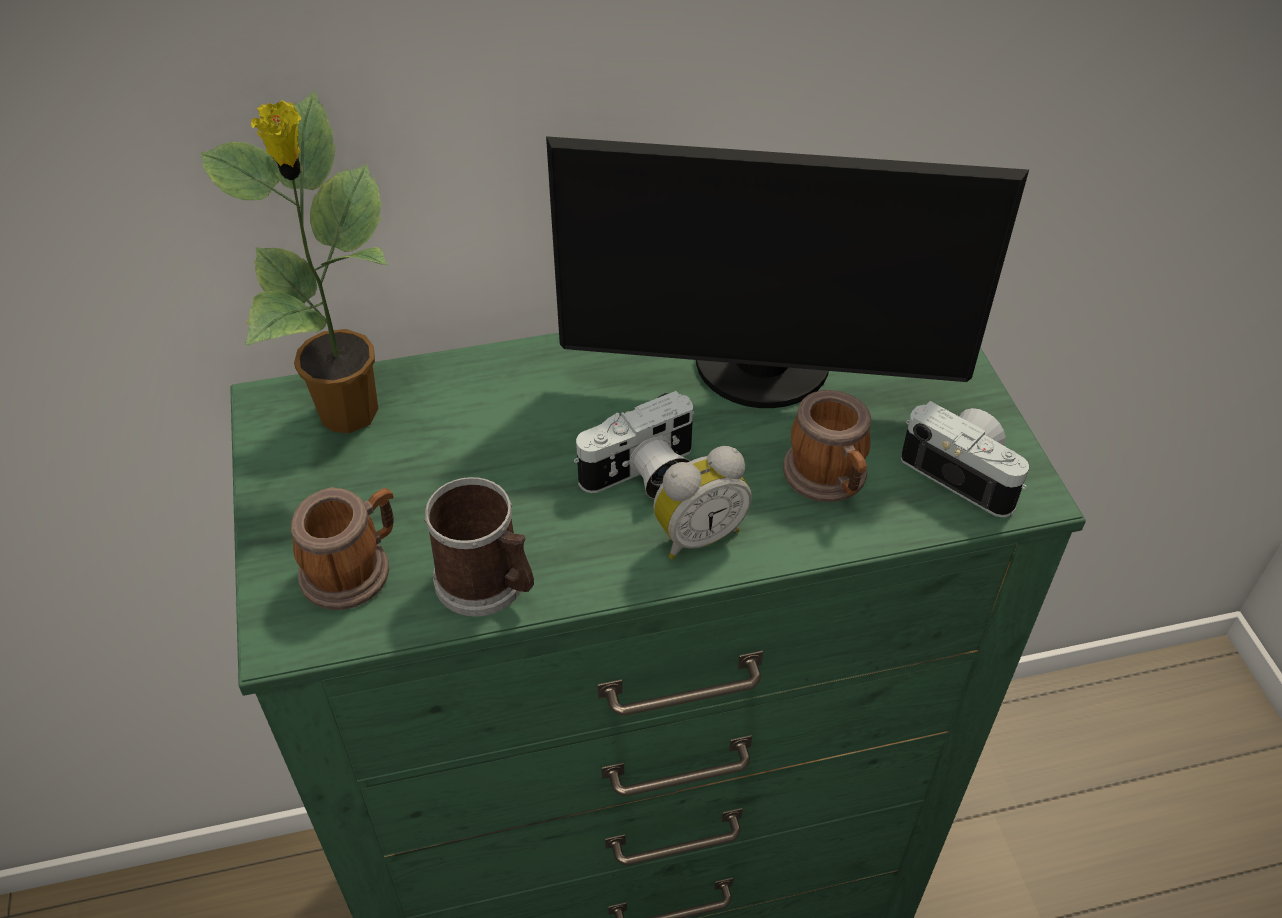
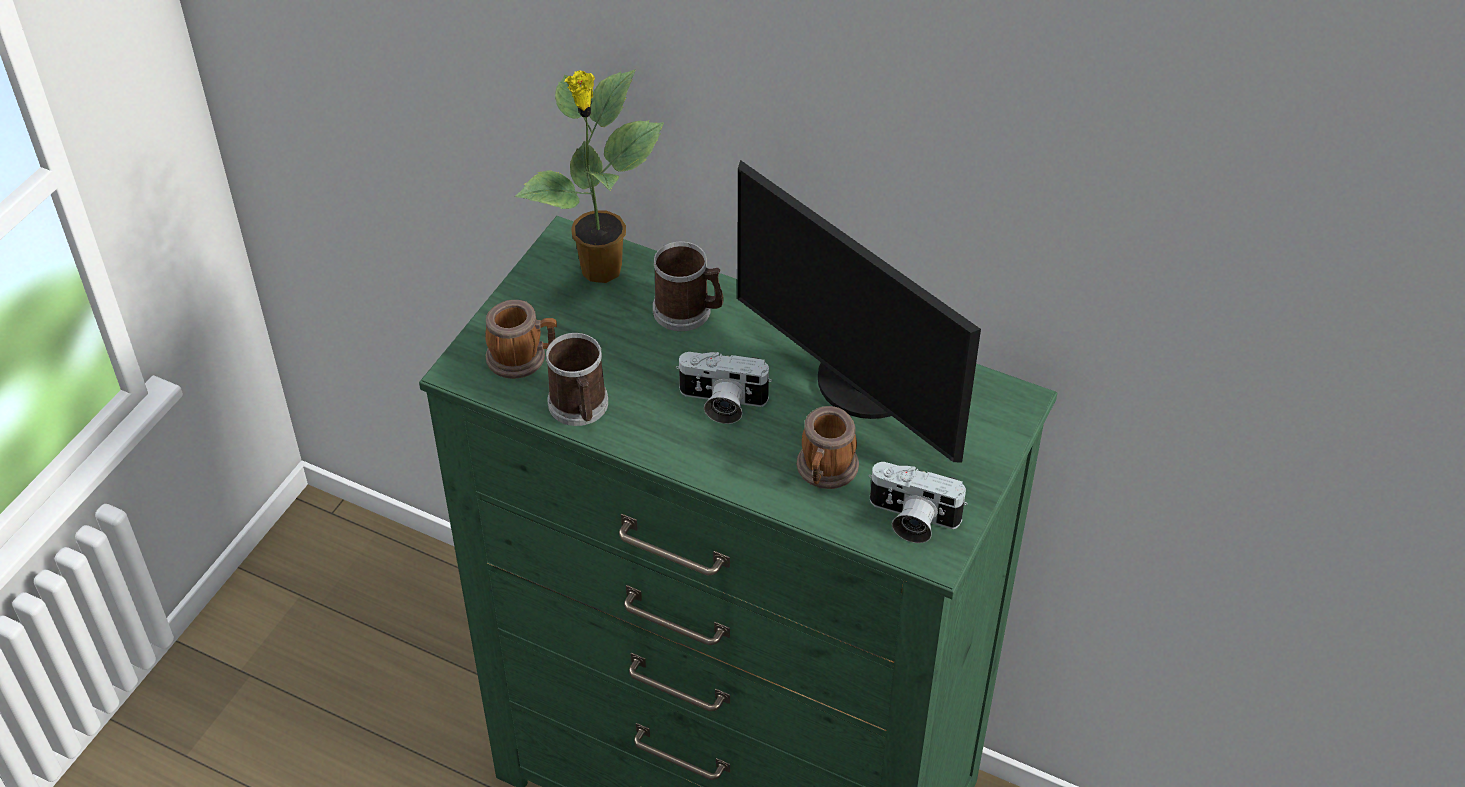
camera: 40 degrees right, 0 degrees up
alarm clock [653,446,752,559] -> none
camera [901,401,1029,517] -> camera turned 120 degrees clockwise [869,462,968,543]
none -> mug [653,241,724,331]

